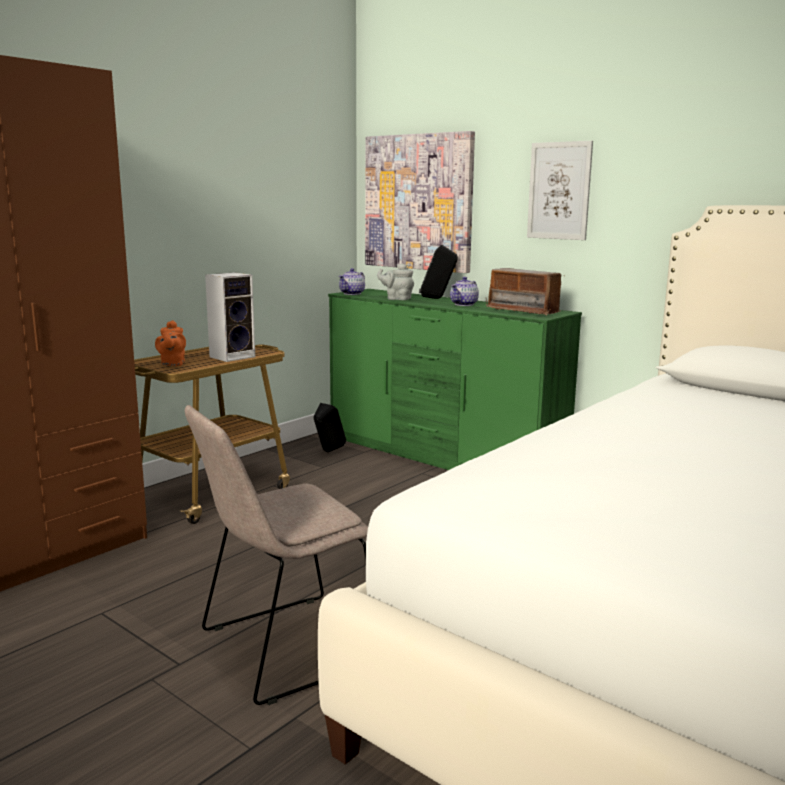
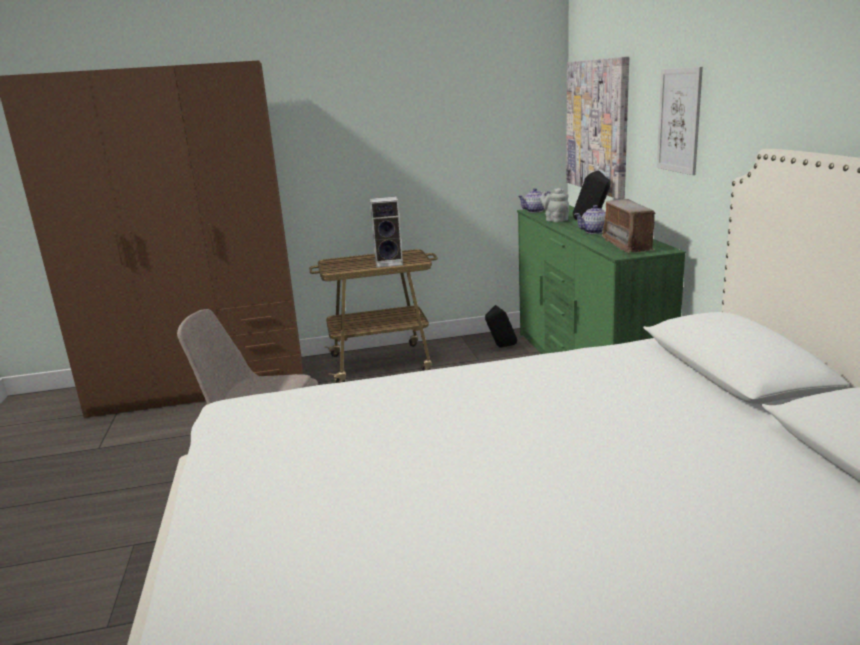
camera: 40 degrees right, 5 degrees up
orange teapot [155,320,186,366] -> none

